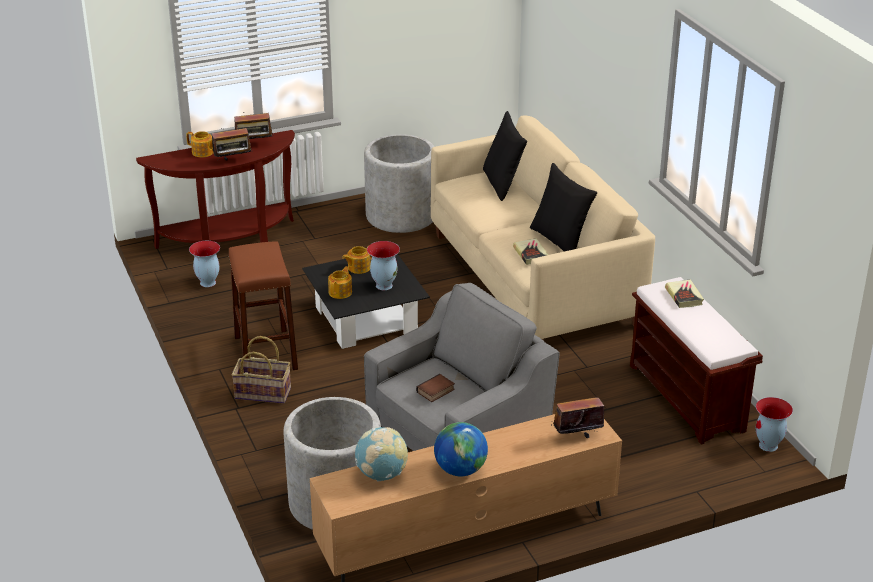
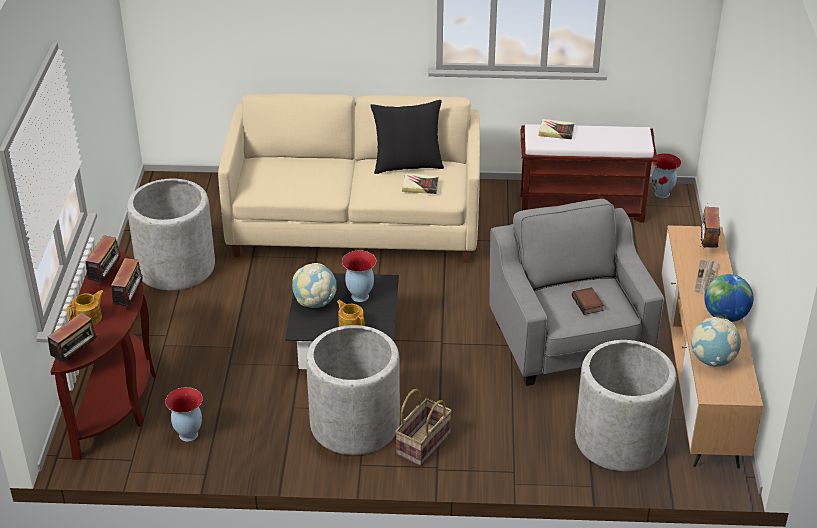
camera: 65 degrees left, 5 degrees up
brown stool [229,241,298,370] -> grey planter [306,325,400,455]
teapot [342,246,372,274] -> globe [292,263,337,308]
black pillow [483,111,527,201] -> none
none -> radio [43,312,98,365]
none -> newspaper [695,259,719,294]

